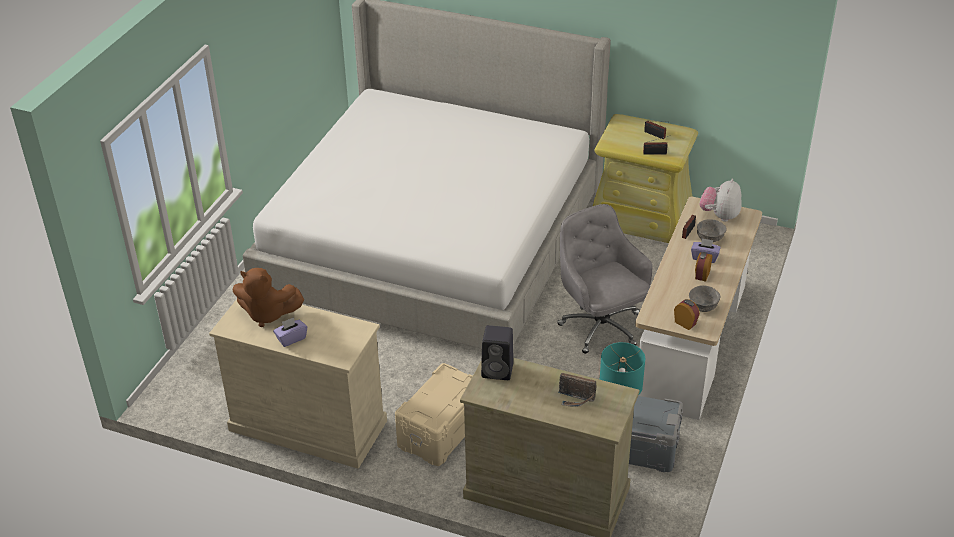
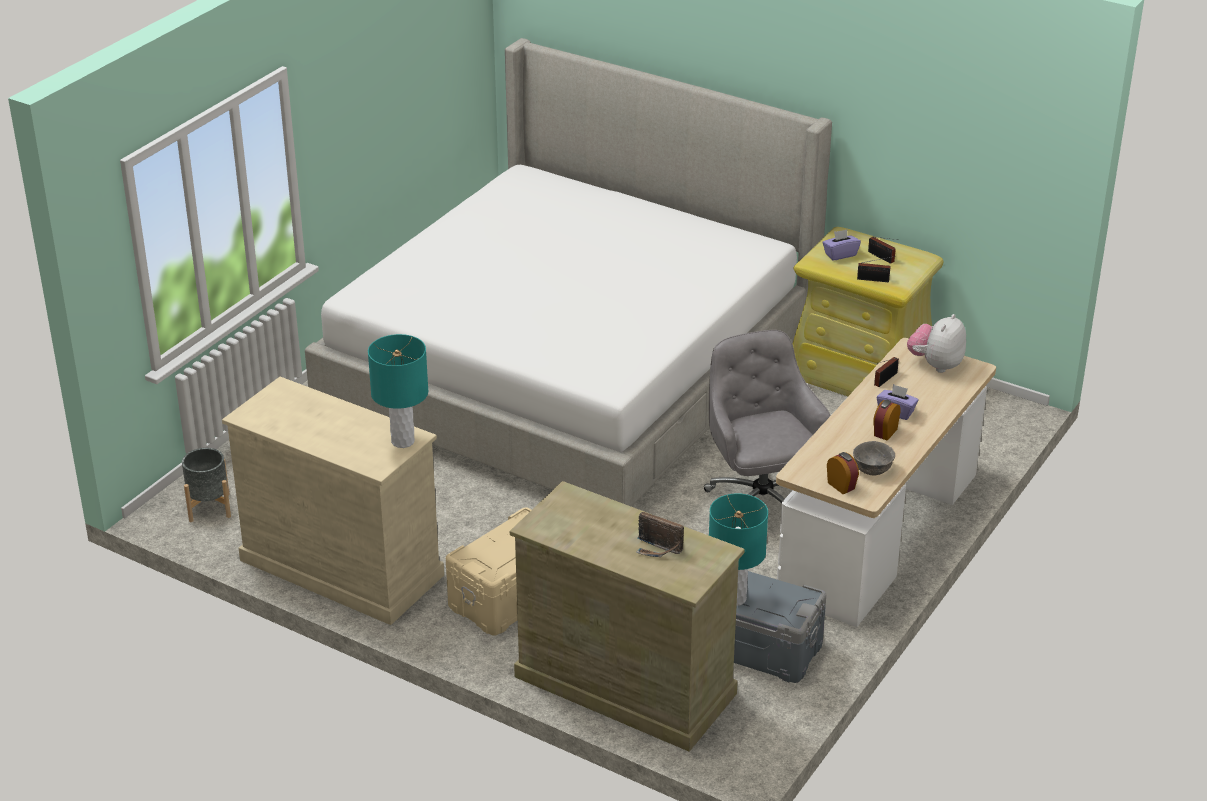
camera: 10 degrees right, 5 degrees down
brown plush toy [232,268,304,327] -> none
purple tissue box [273,317,307,347] -> purple tissue box moved to [822,230,861,260]
black speaker [481,325,514,380] -> none
grey bowl [697,219,726,242] -> none
none -> grey planter [182,448,231,522]
none -> turquoise table lamp [368,334,429,448]

